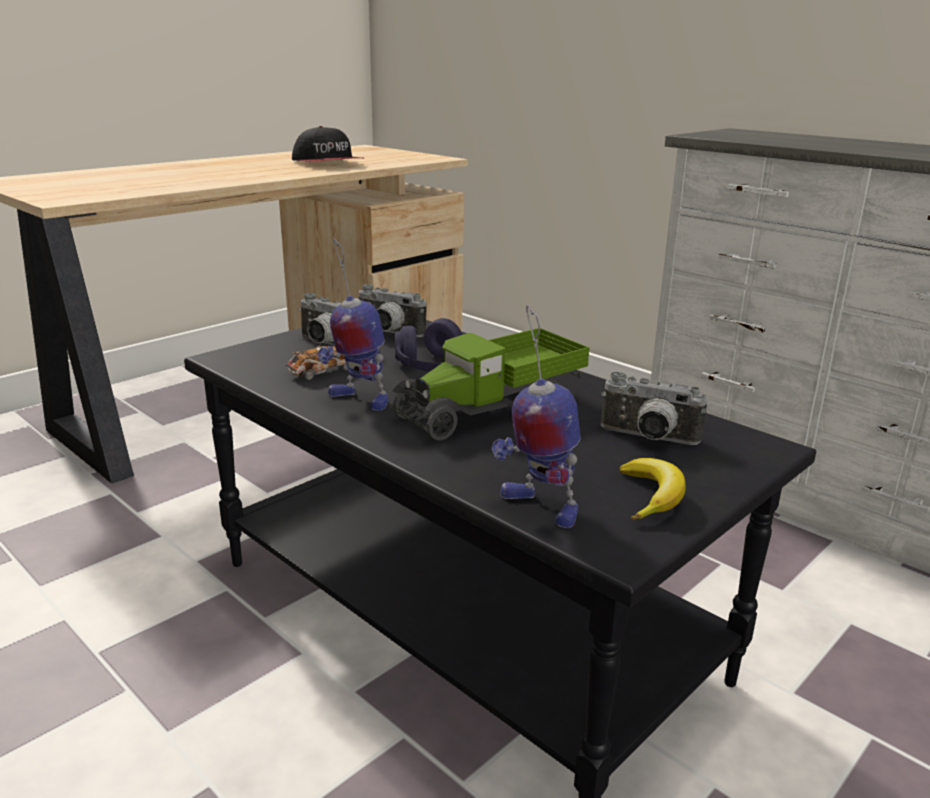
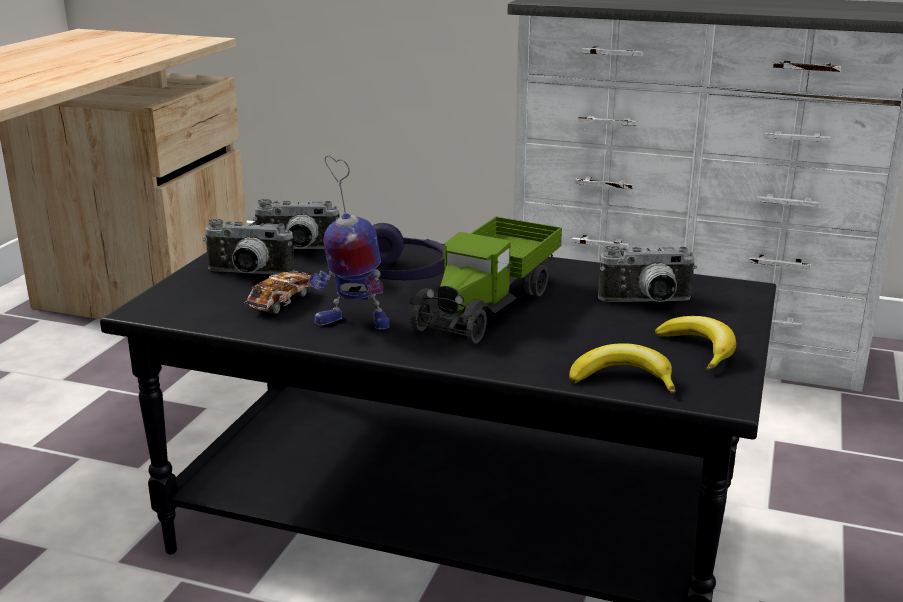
camera: 25 degrees left, 0 degrees up
cap [292,126,362,162] -> none
toy robot [492,304,581,528] -> banana [569,343,676,393]

